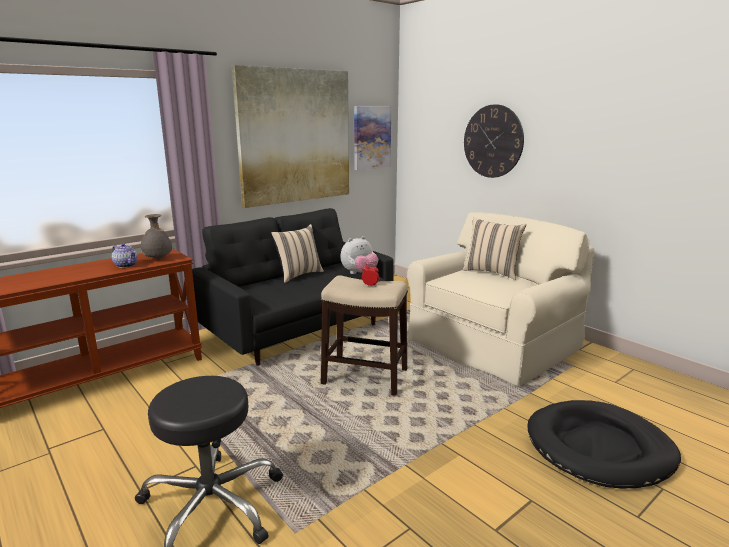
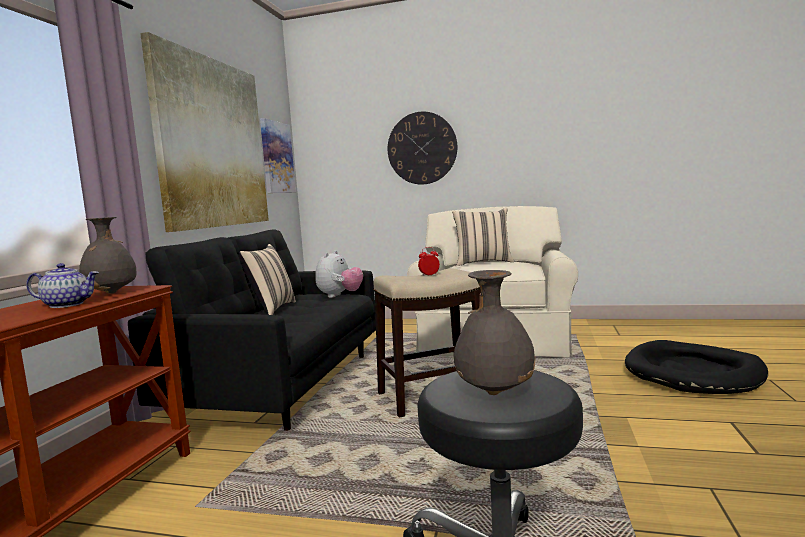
camera: 35 degrees left, 10 degrees down
none -> grey vase [454,270,536,395]

